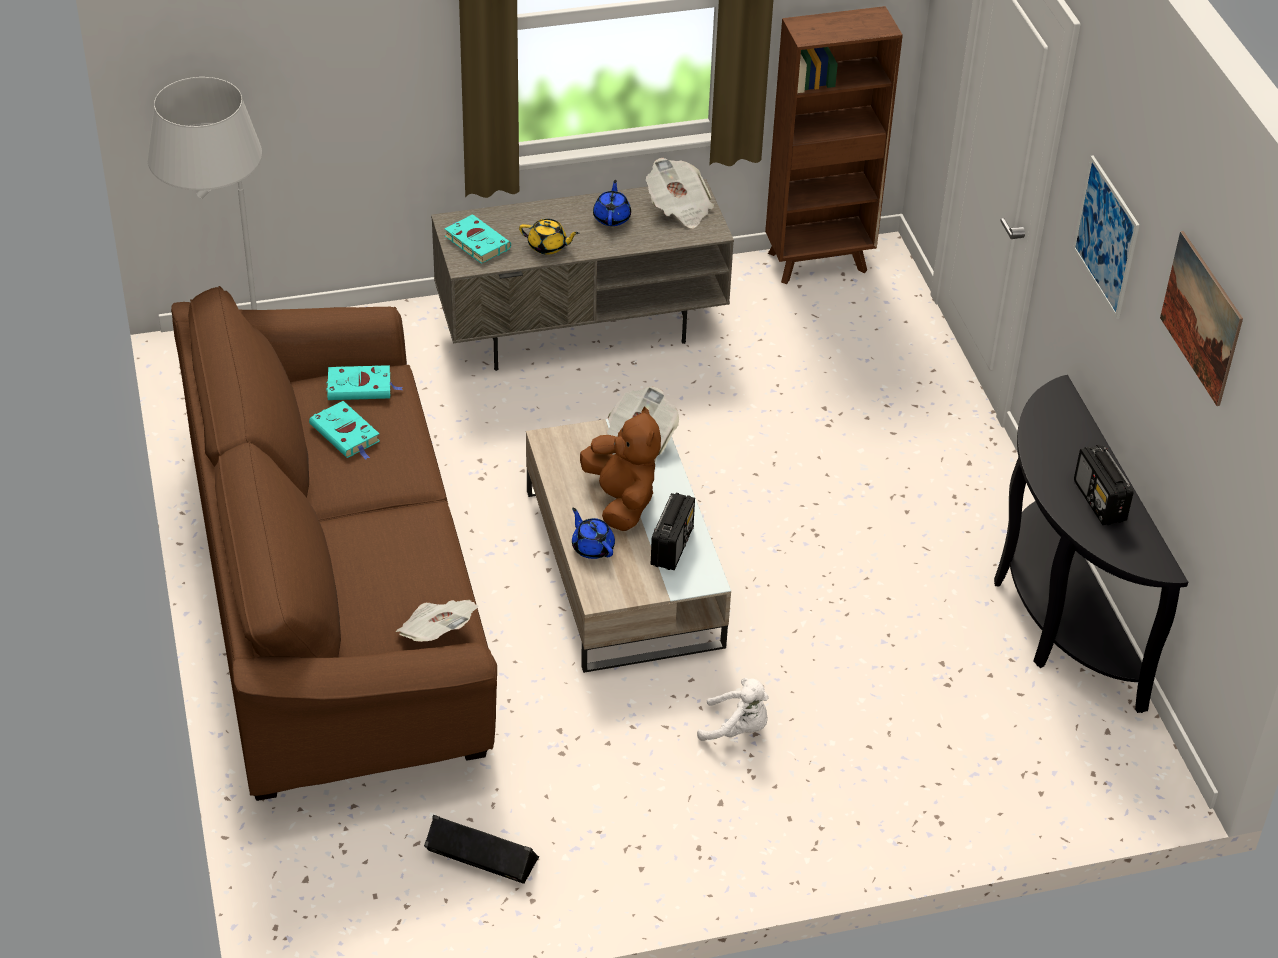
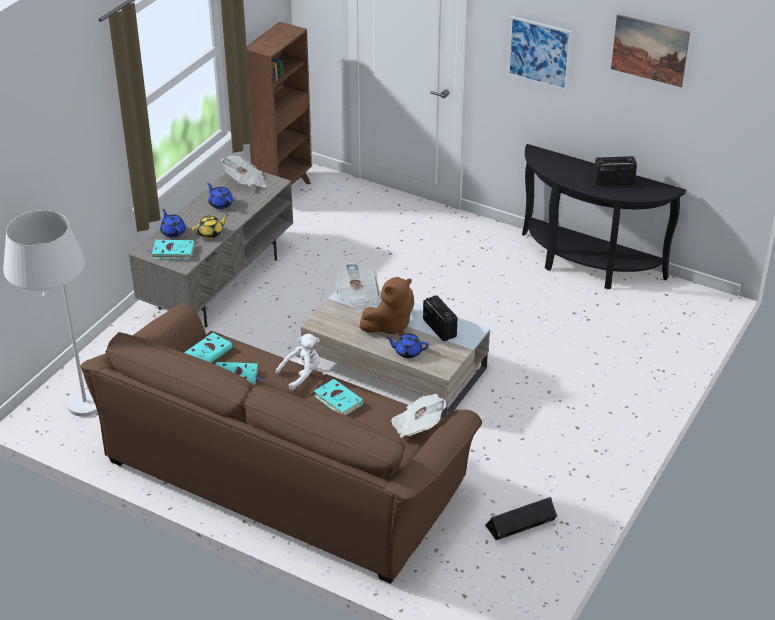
camera: 45 degrees left, 5 degrees down
brown plush toy [580,406,661,531] -> brown plush toy turned 120 degrees clockwise [360,277,414,336]
white plush toy [697,678,769,741] -> white plush toy moved to [276,334,320,390]
radio [1074,445,1134,525] -> radio turned 150 degrees clockwise [594,156,637,186]
none -> blue teapot [160,209,186,237]
none -> turquoise book [314,379,364,415]

